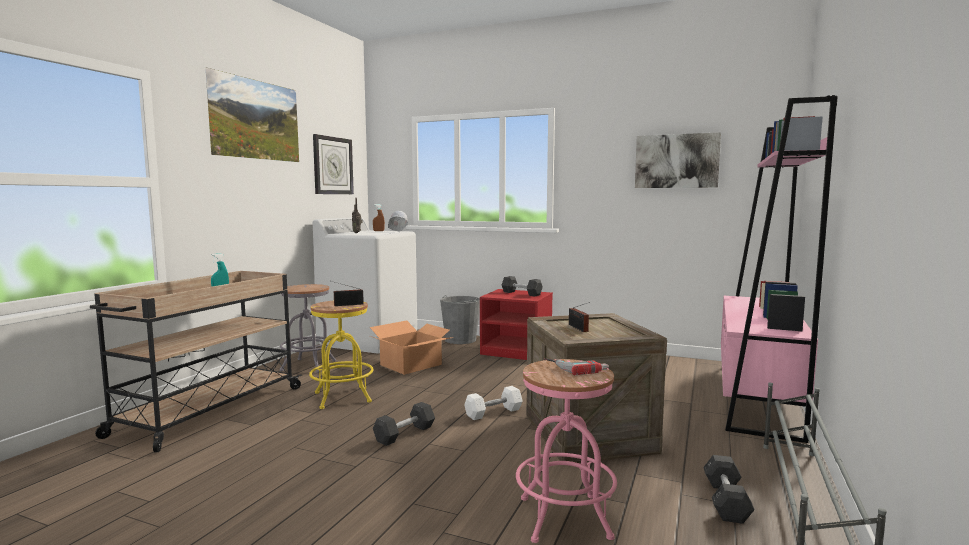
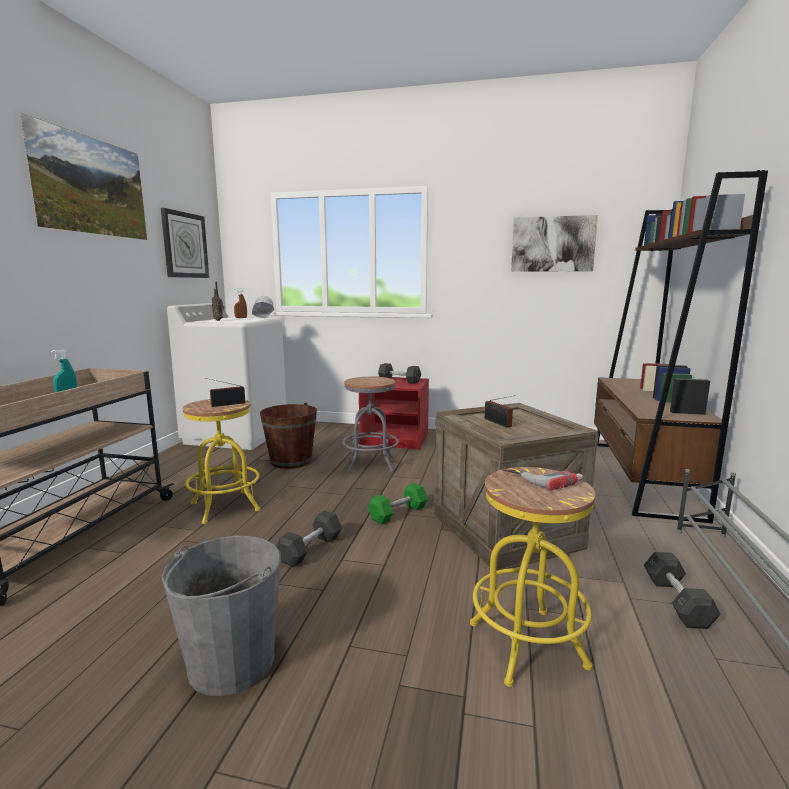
camera: 10 degrees left, 5 degrees up
grey stool [279,284,336,373] -> grey stool moved to [342,377,399,473]
cardboard box [370,320,454,375] -> brown bucket [260,403,317,469]
grey bucket [440,295,480,344] -> grey bucket moved to [162,536,281,696]
white dumbbell [464,386,523,420] -> green dumbbell [368,483,428,524]
pink stool [516,359,617,543] -> yellow stool [470,467,596,687]
pink bookcase [721,95,838,443] -> brown bookcase [594,170,768,523]

